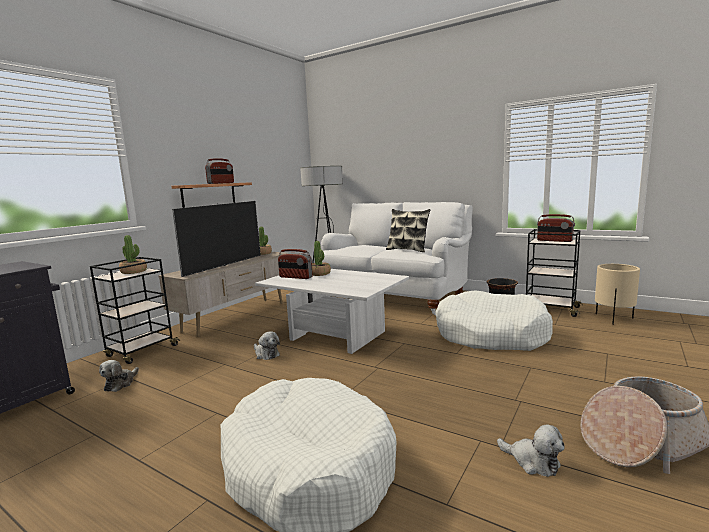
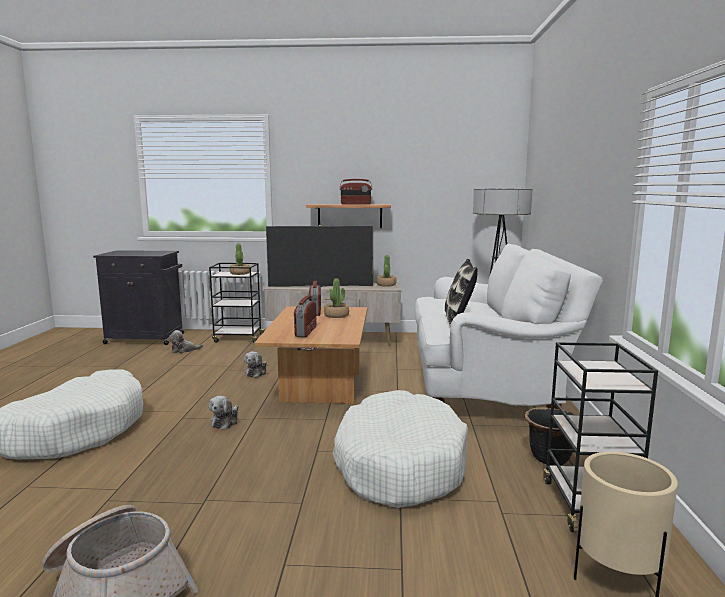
camera: 60 degrees right, 0 degrees up
white coffee table [255,269,410,354] -> brown coffee table [254,306,367,404]
plush toy [497,424,565,477] -> plush toy moved to [209,396,239,429]
radio [537,214,575,242] -> radio moved to [294,295,317,337]

